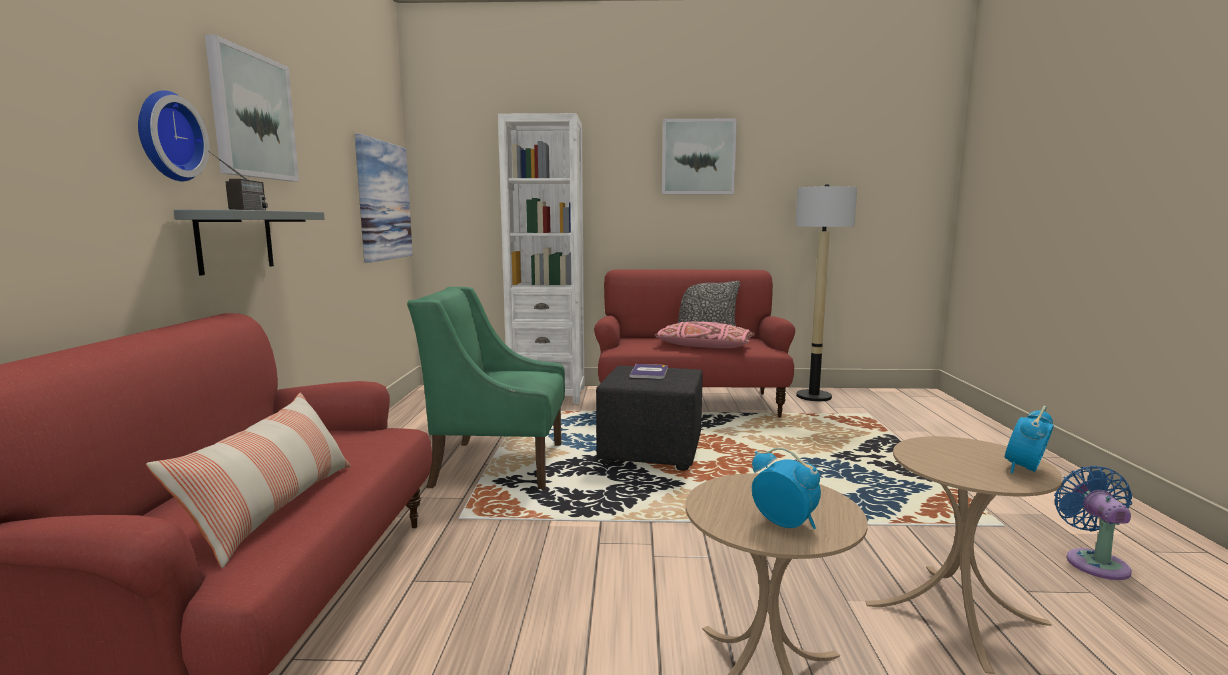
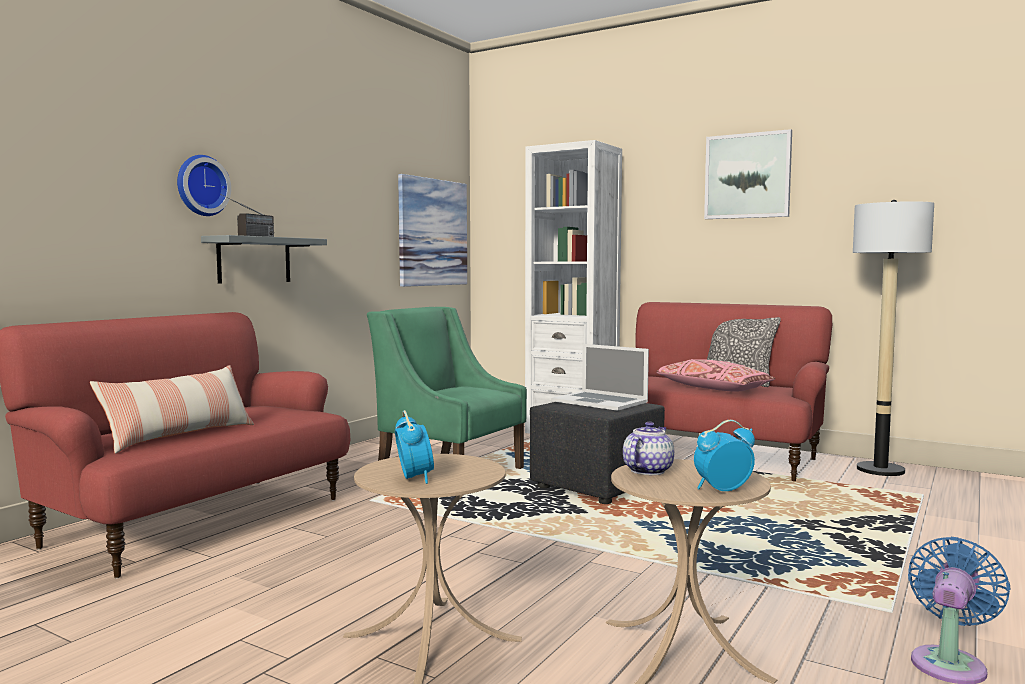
camera: 30 degrees right, 5 degrees down
picture [205,34,299,181] -> none
book [630,364,668,379] -> laptop [551,344,649,411]
none -> teapot [623,421,674,475]

